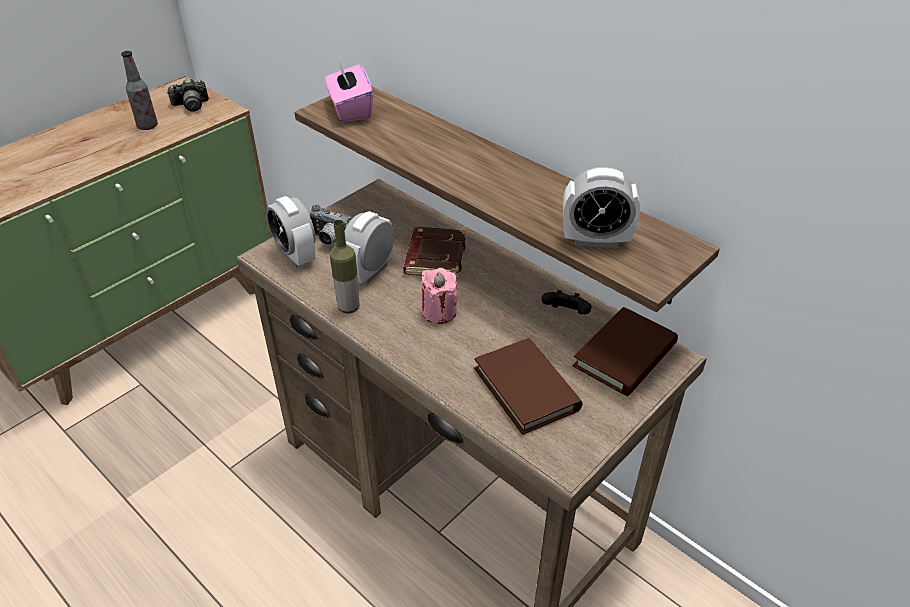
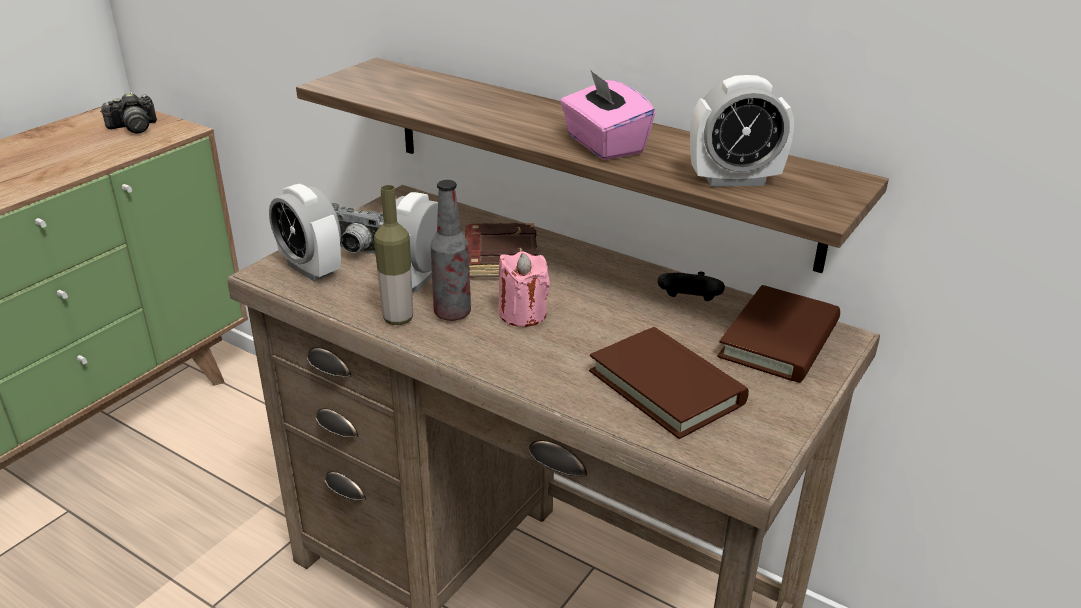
camera: 10 degrees left, 10 degrees down
bottle [121,51,158,130] -> bottle moved to [430,180,471,321]
pink tissue box [325,60,373,122] -> pink tissue box moved to [560,71,655,160]

